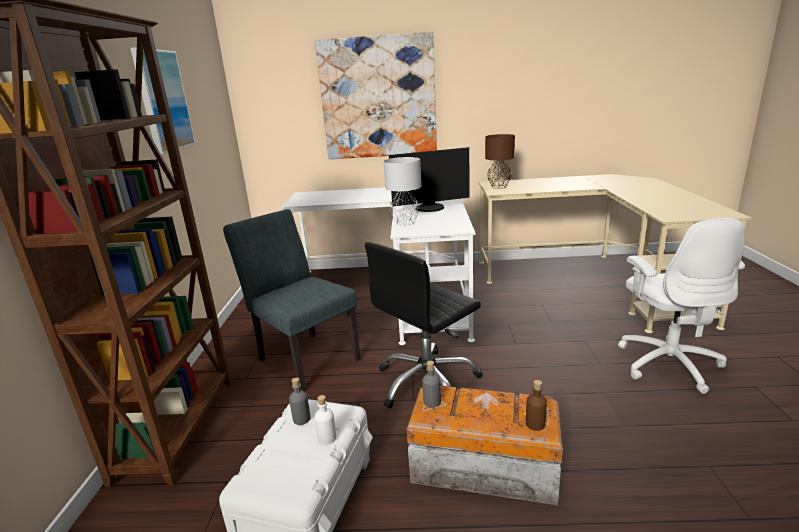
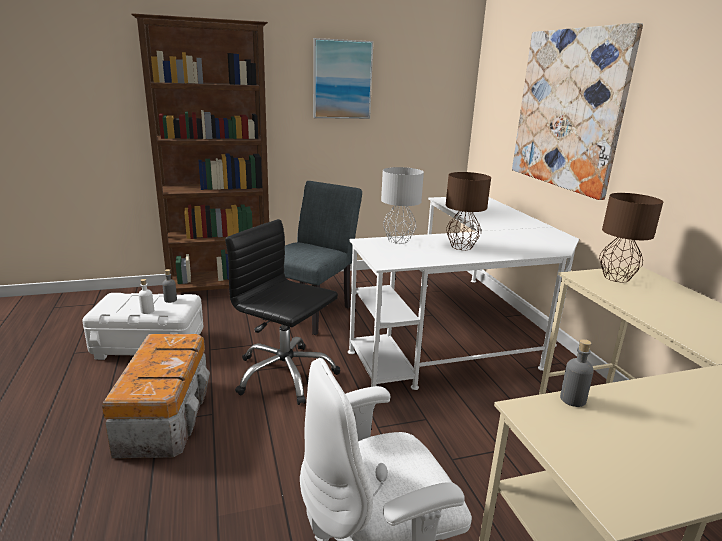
camera: 70 degrees right, 0 degrees up
monitor [389,147,470,212] -> brown table lamp [446,172,491,250]
grey bottle [422,361,441,408] -> grey bottle moved to [560,339,594,407]
brown bottle [526,380,547,431] -> none

